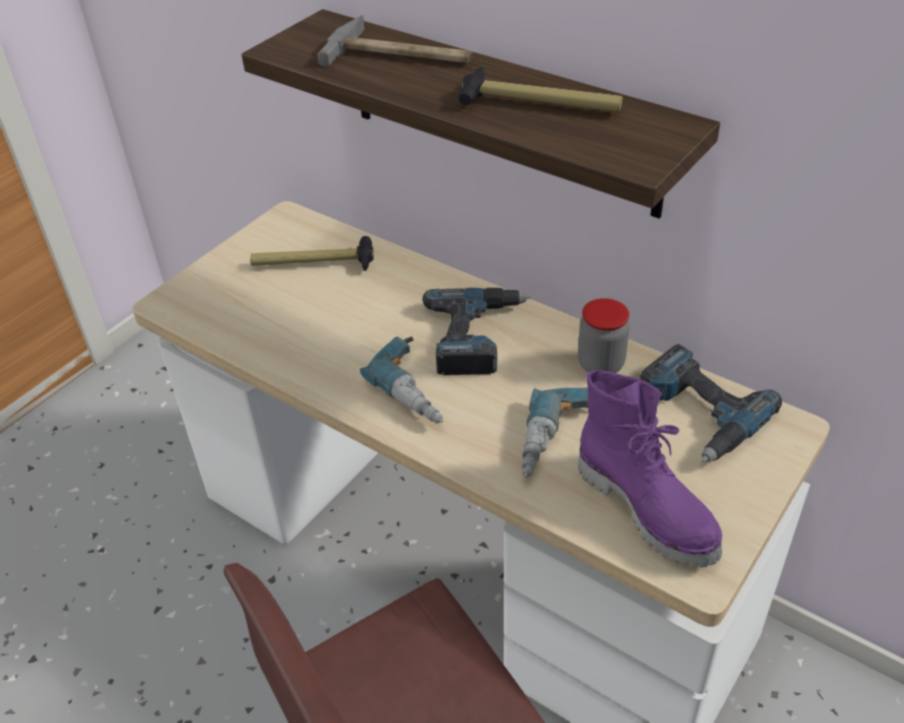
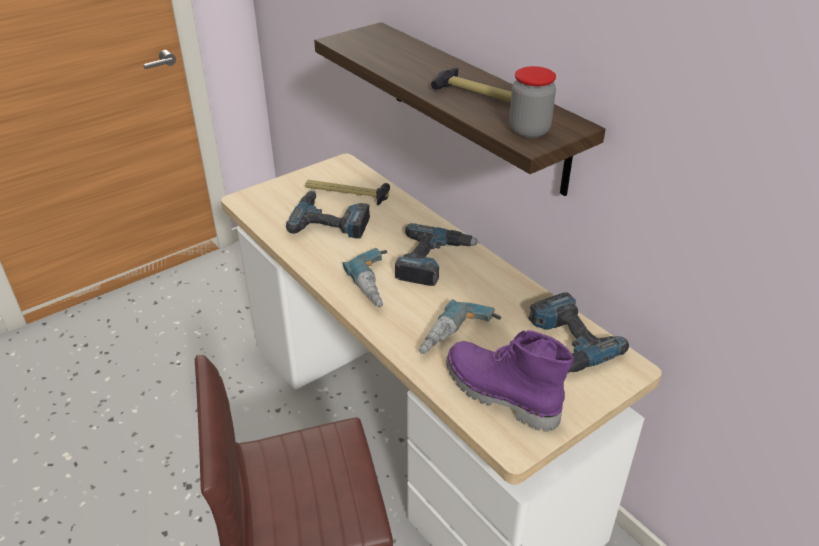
camera: 15 degrees right, 5 degrees down
hammer [317,15,473,67] -> none
jar [578,298,630,373] -> jar moved to [509,66,556,138]
purple boot [578,370,722,568] -> purple boot turned 150 degrees clockwise [446,330,574,432]
none -> power drill [286,190,370,239]

